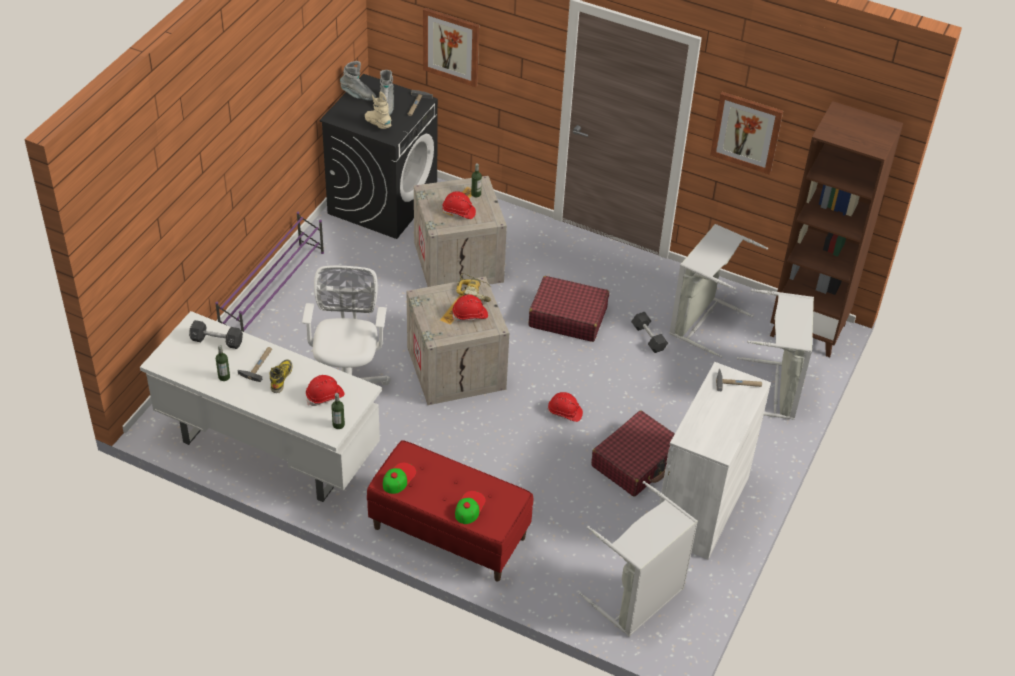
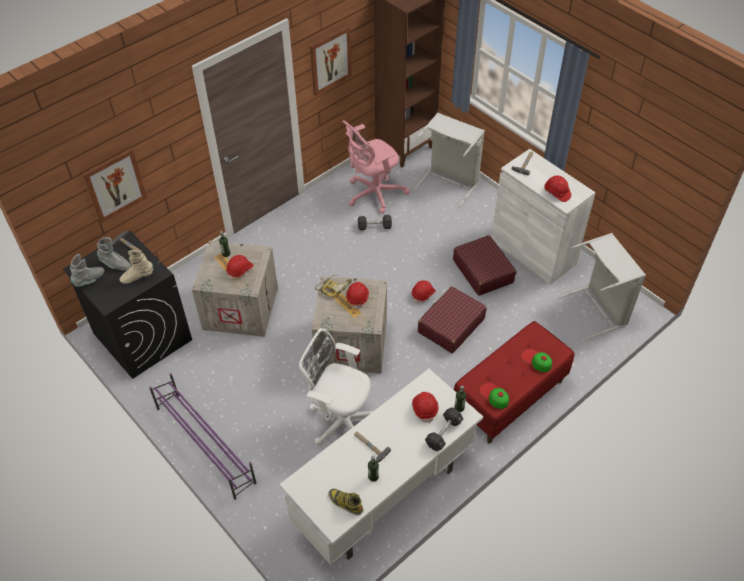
camera: 65 degrees left, 5 degrees up
black dumbbell [189,320,243,349] -> black dumbbell moved to [425,407,463,451]
boot [270,359,293,393] -> boot moved to [328,489,363,515]
red suitcase [528,276,609,342] -> red suitcase moved to [418,286,487,353]
grey laundry basket [669,224,768,358] -> pink office chair [342,120,410,214]
none -> red hard hat [544,176,571,202]

